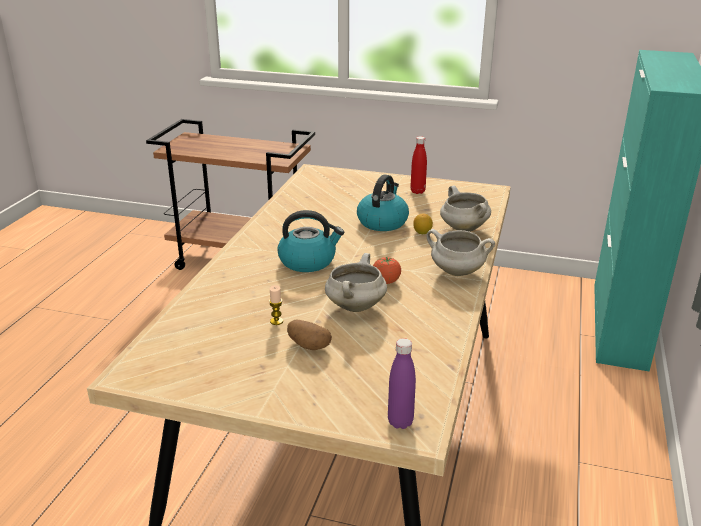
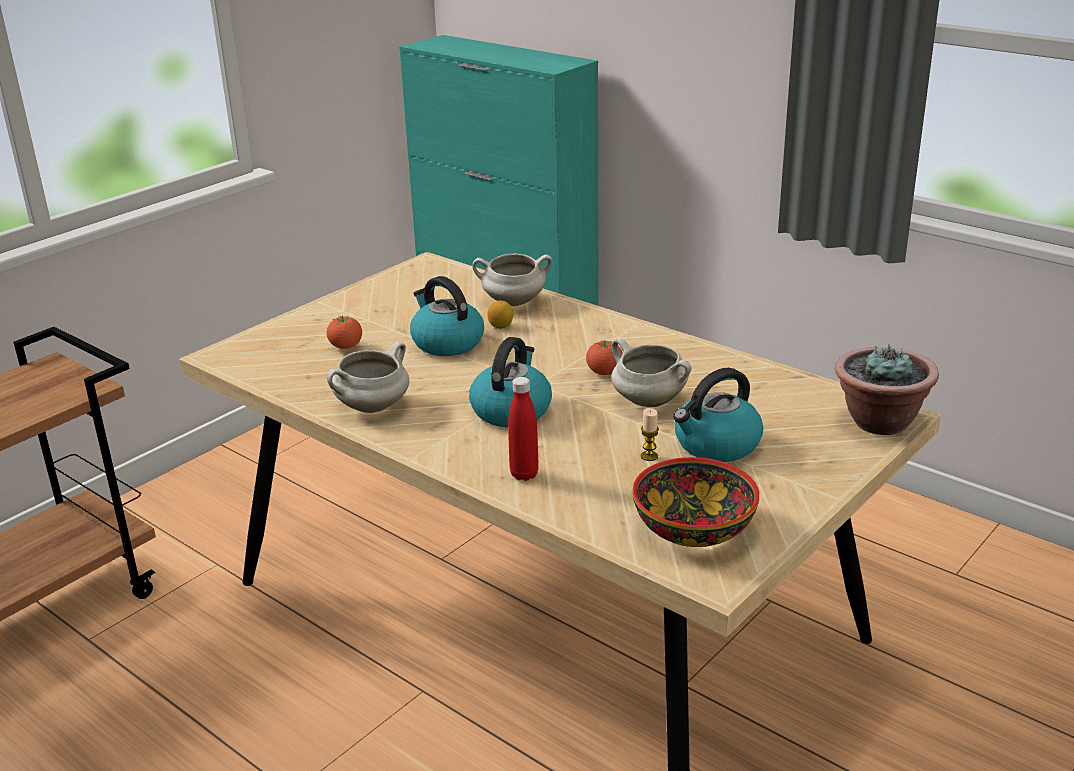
camera: 65 degrees left, 0 degrees up
potato [287,320,332,350] -> kettle [673,368,763,462]
purple bottle [388,338,416,429] -> potted plant [835,344,939,435]
red bottle [410,136,427,194] -> red bottle moved to [508,377,539,481]
white cooking pot [426,229,495,276] -> white cooking pot moved to [327,342,409,413]
none -> tomato [327,316,362,349]
none -> bowl [632,457,759,547]

